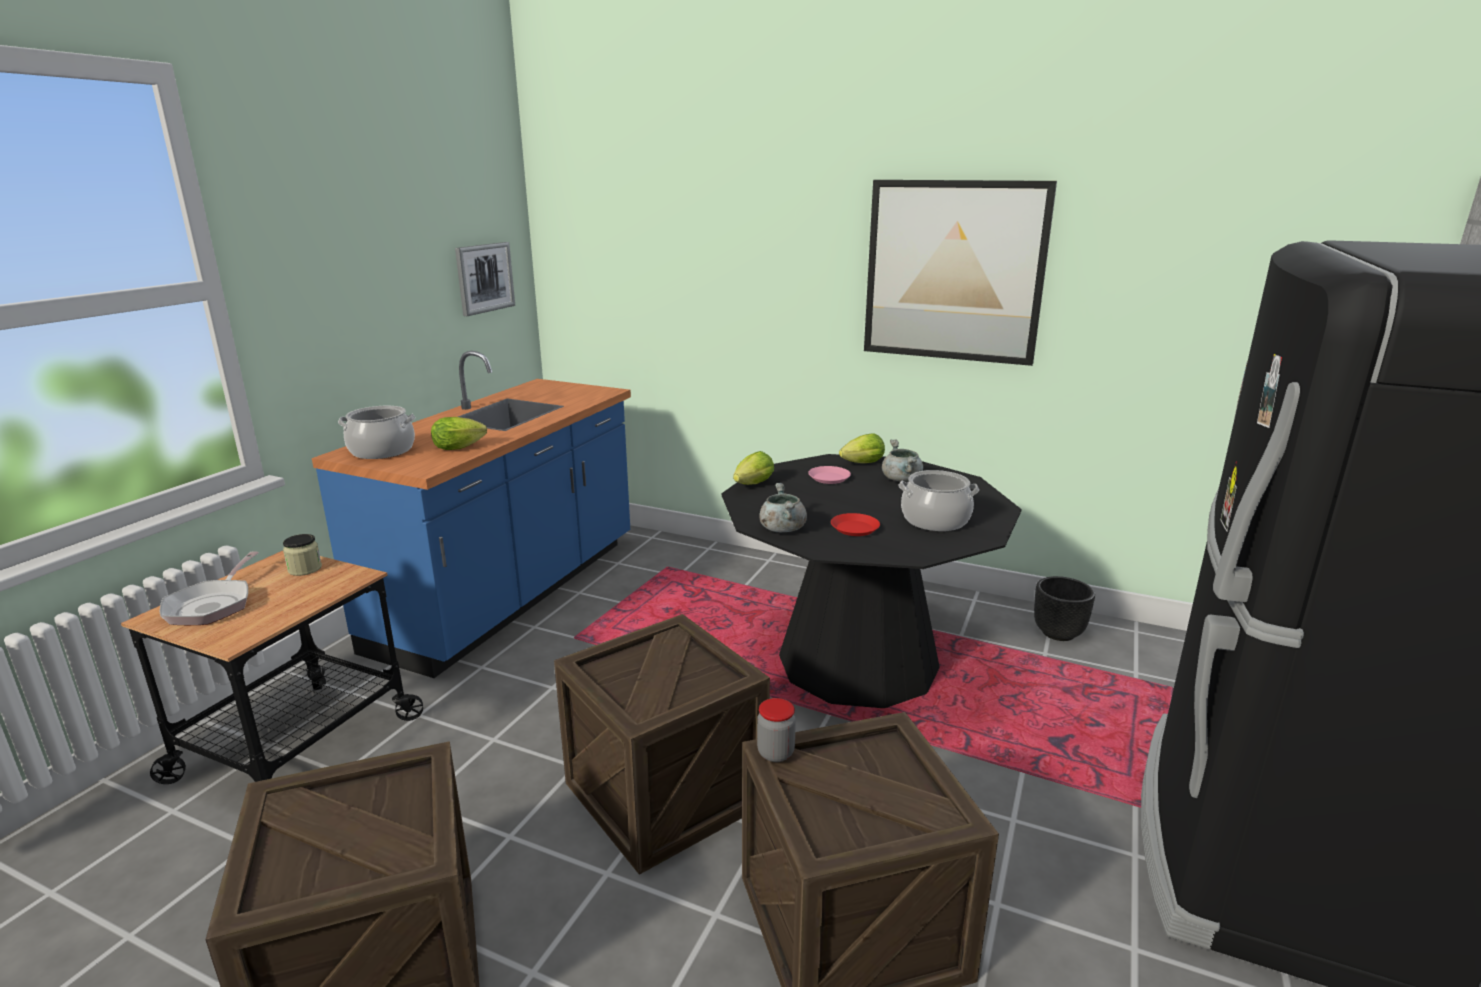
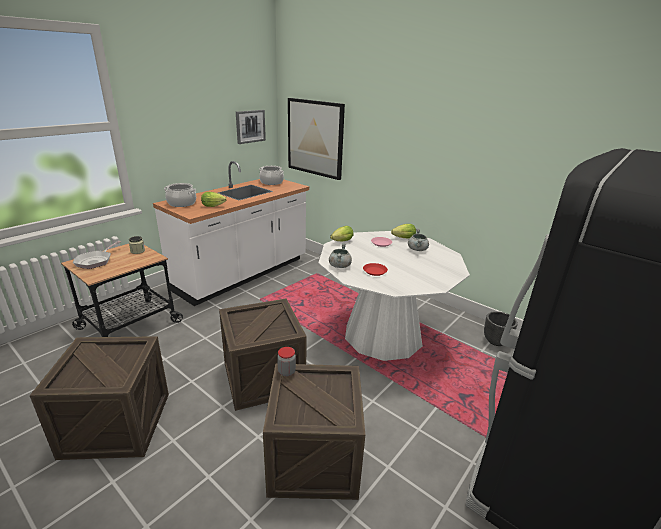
camera: 15 degrees right, 5 degrees up
blue counter [312,351,631,678] -> white counter [153,161,309,306]
black dining table [721,454,1022,708] -> white dining table [318,231,470,361]
picture [864,180,1057,366] -> picture moved to [288,98,345,180]
cooking pot [898,470,979,531] -> cooking pot moved to [259,166,284,185]

